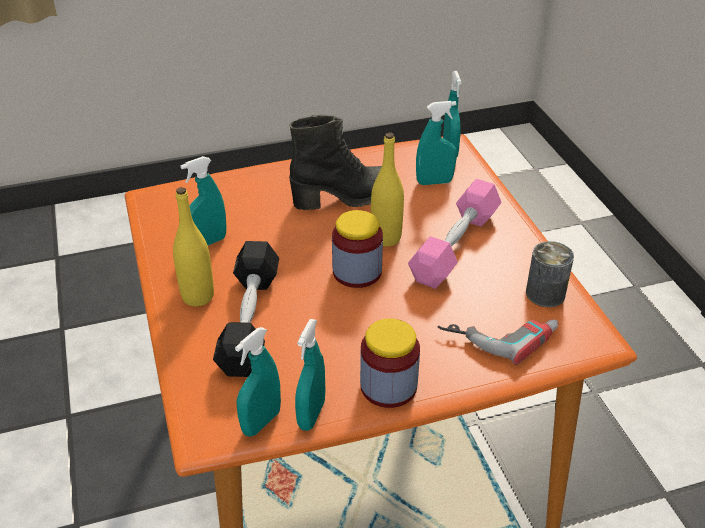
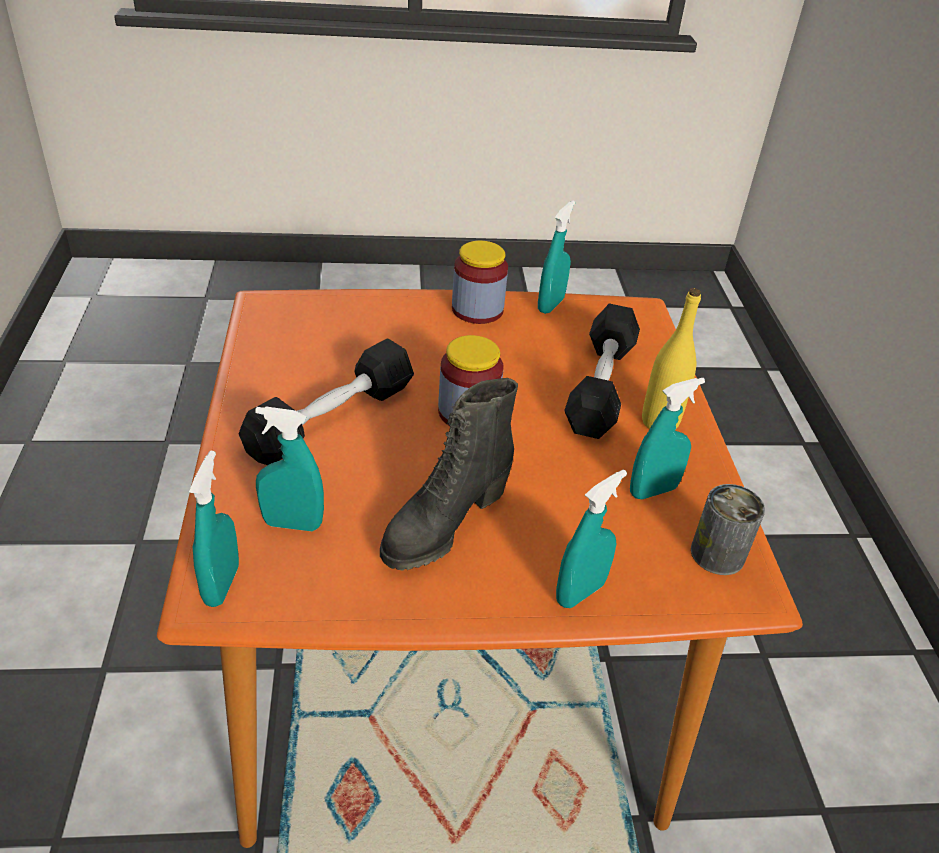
camera: 170 degrees left, 0 degrees up
turquoise spray bottle [235,327,281,437] -> turquoise spray bottle moved to [556,469,627,608]
black boot [289,115,382,210] -> black boot turned 45 degrees counterclockwise [380,378,518,571]
yellow bottle [371,133,404,247] -> none
pink dumbbell [408,179,501,289] -> black dumbbell [239,338,414,465]
power drill [437,320,558,365] -> none
can [526,241,574,307] -> can moved to [691,484,765,575]

